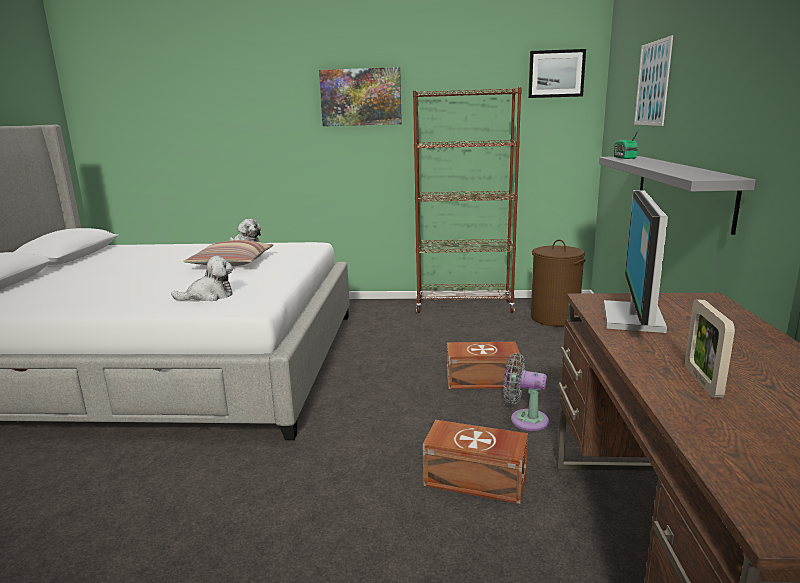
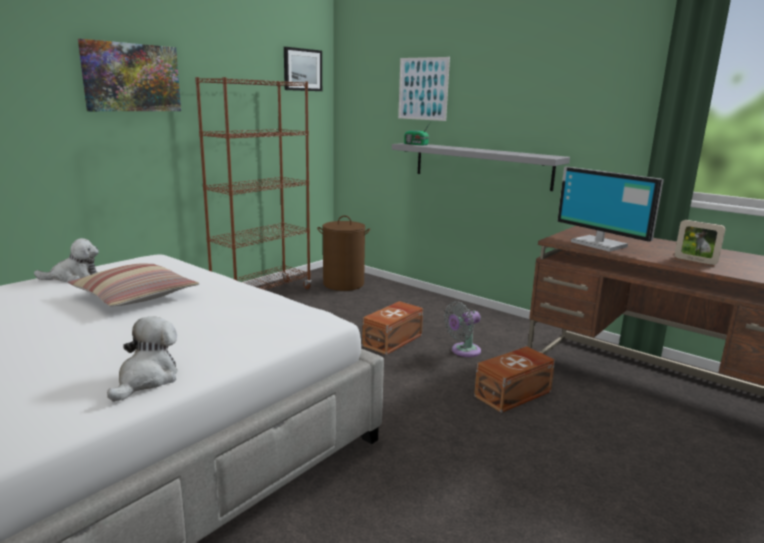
camera: 55 degrees left, 0 degrees up
plush toy [171,256,233,301] -> plush toy moved to [107,317,178,402]

